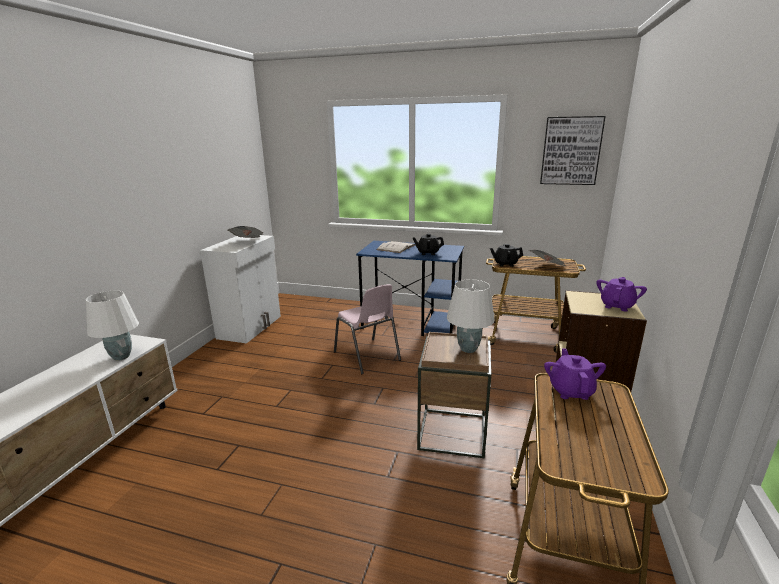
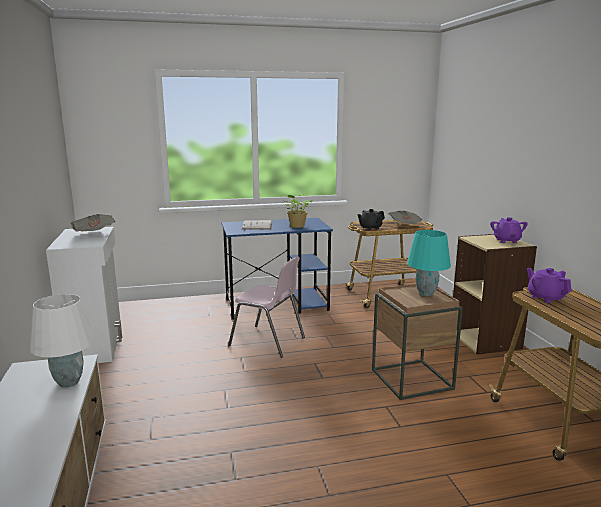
camera: 30 degrees left, 5 degrees down
black teapot [413,234,444,255] -> potted plant [285,194,312,228]
white table lamp [447,279,495,353] -> turquoise table lamp [407,230,451,296]
picture [540,116,606,185] -> none

